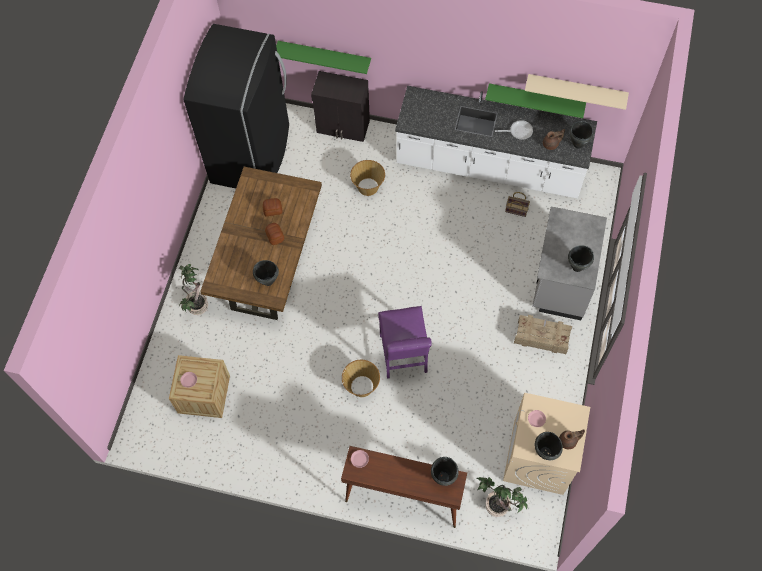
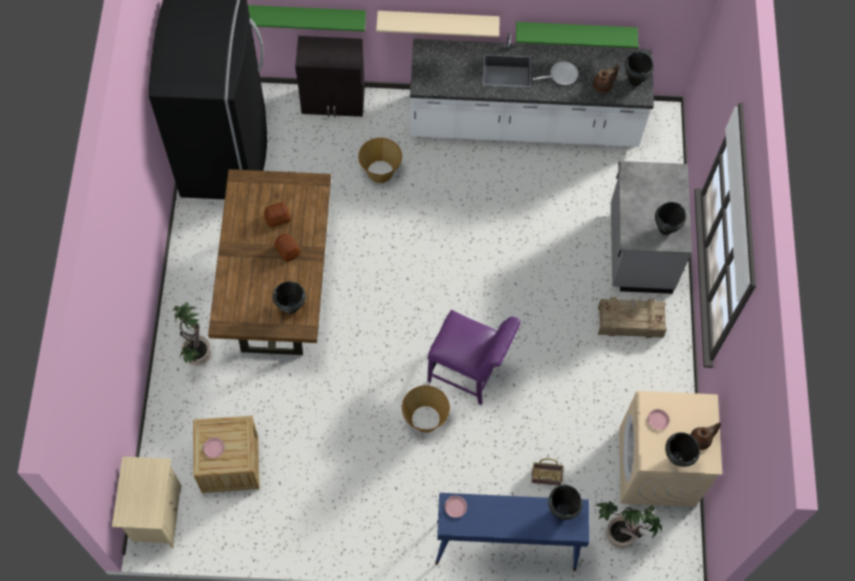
camera: 15 degrees left, 0 degrees up
brown console table [341,446,467,528] -> blue console table [435,493,590,571]
purple chair [378,306,432,379] -> purple chair turned 45 degrees counterclockwise [427,310,521,405]
basket [505,192,530,217] -> basket moved to [531,458,564,486]
beige shelf [525,74,629,110] -> beige shelf moved to [376,11,500,37]
none -> beige nightstand [112,456,181,548]

